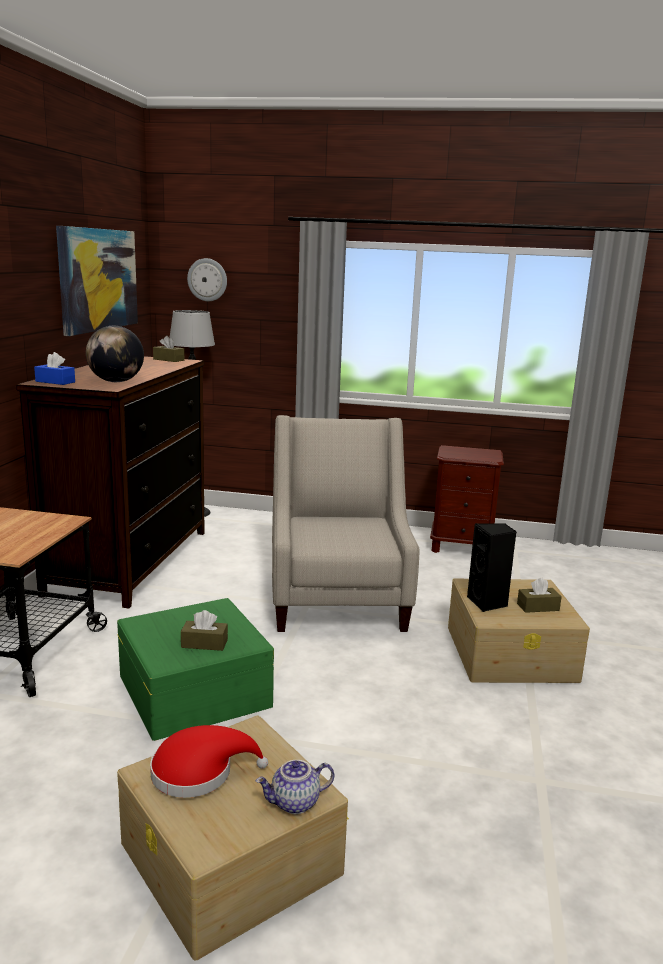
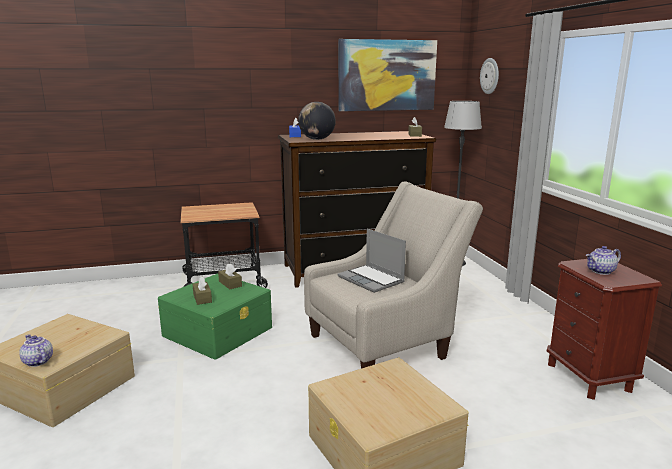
camera: 65 degrees right, 0 degrees up
red hat [150,725,268,798] -> none
black speaker [467,523,517,612] -> none
brown tissue box [517,578,562,613] -> brown tissue box moved to [218,263,242,289]
none -> laptop [338,229,406,293]
none -> teapot [586,246,621,275]

